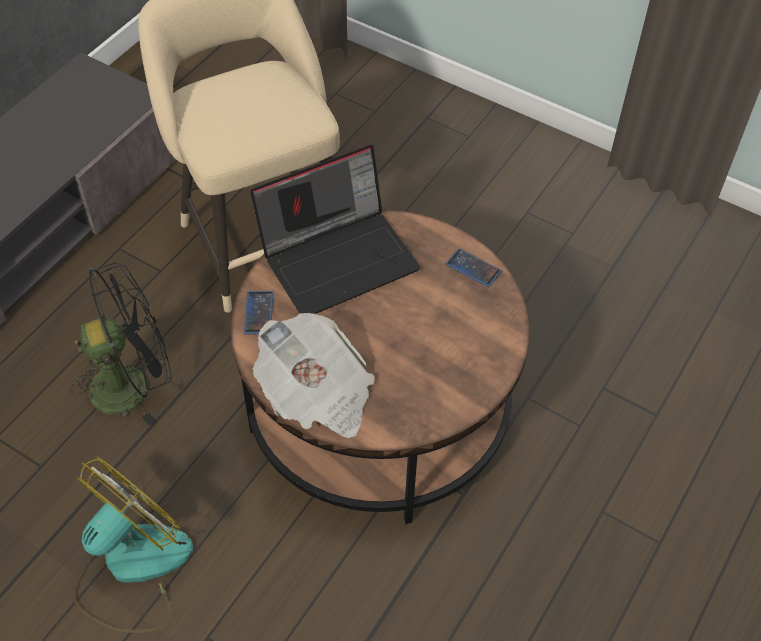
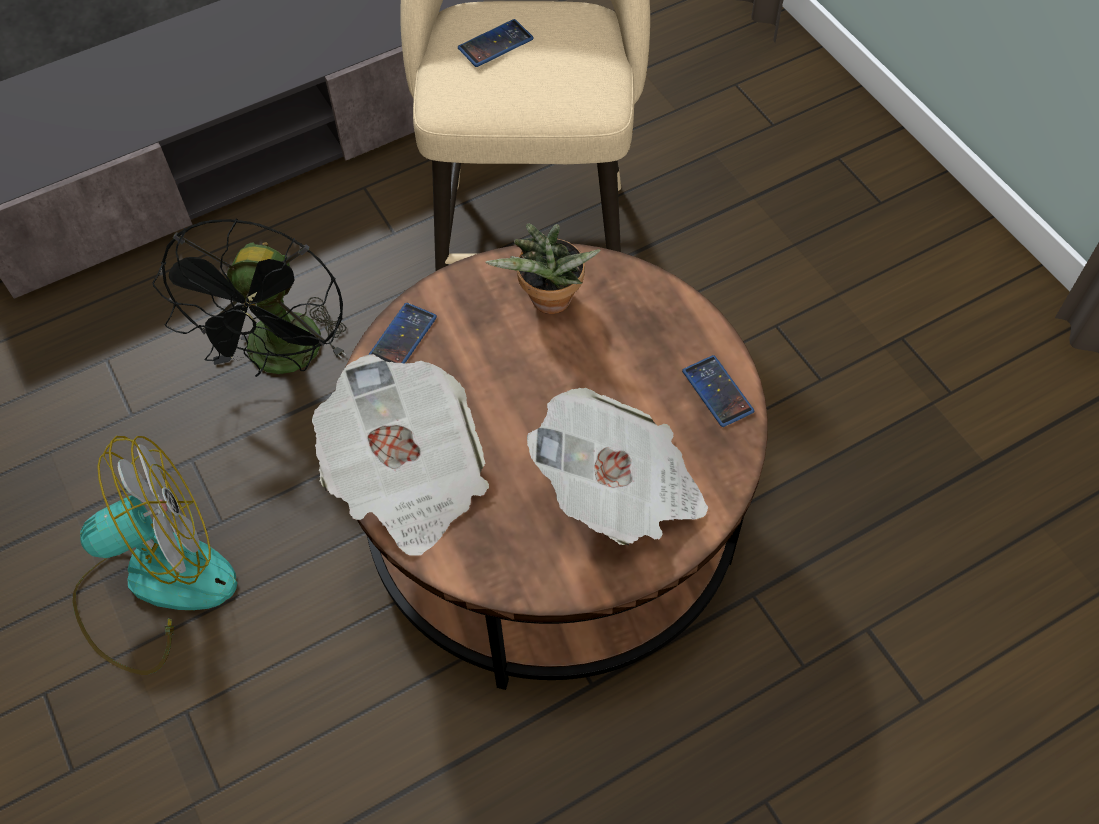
camera: 30 degrees right, 5 degrees up
black fan [69,262,172,425] -> black fan turned 90 degrees clockwise [152,218,347,377]
laptop [250,145,420,314] -> potted plant [486,224,601,314]
none -> phone [458,19,534,67]
none -> newspaper [527,388,708,546]

